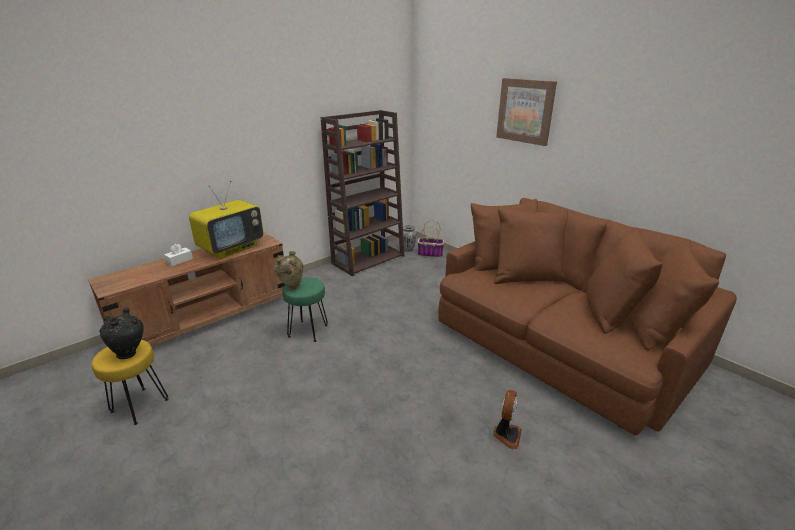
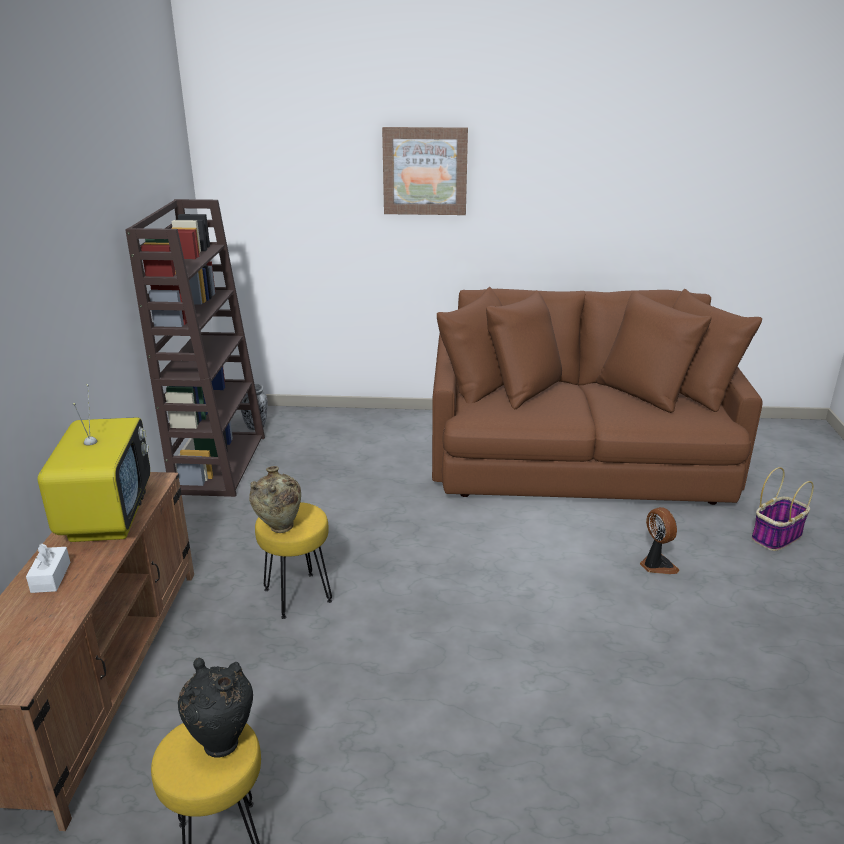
camera: 45 degrees left, 0 degrees up
green stool [282,277,328,342] -> yellow stool [255,502,332,619]
basket [418,220,444,258] -> basket moved to [752,467,814,551]

